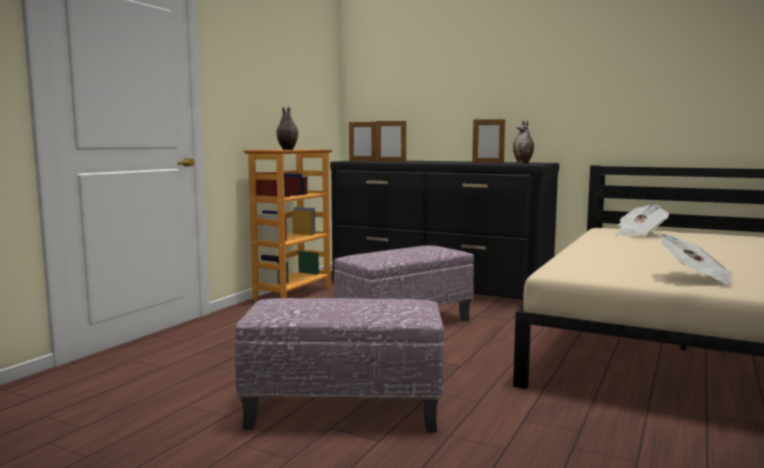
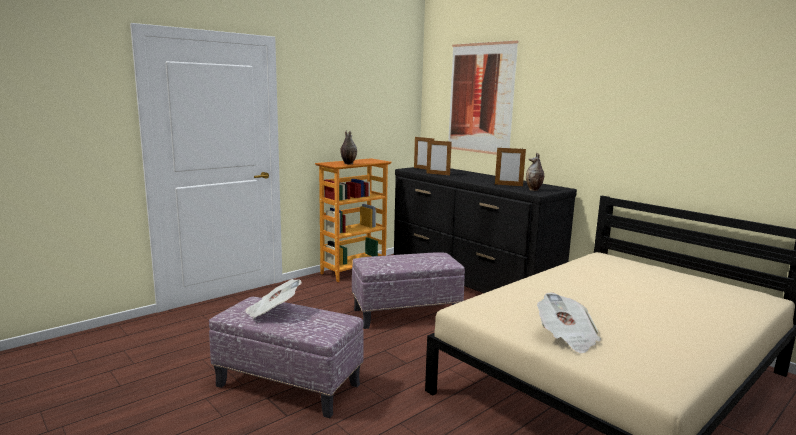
camera: 20 degrees right, 5 degrees up
newspaper [616,205,669,236] -> newspaper moved to [245,279,302,319]
none -> picture [448,40,519,155]

